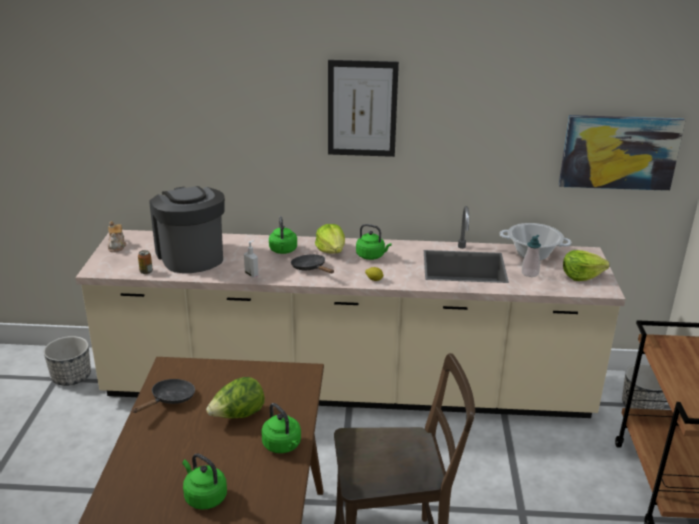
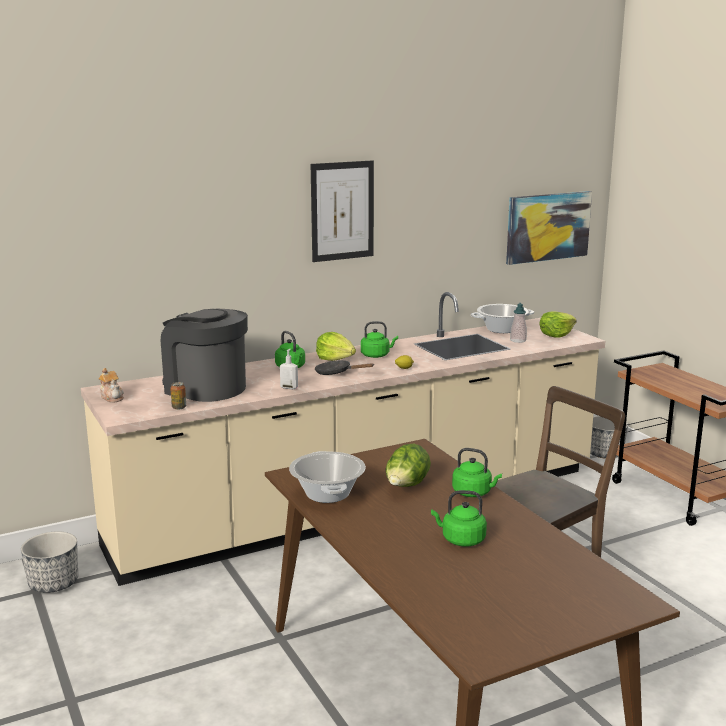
camera: 30 degrees left, 10 degrees down
black frying pan [132,379,195,413] -> cooking pot [289,451,366,503]

